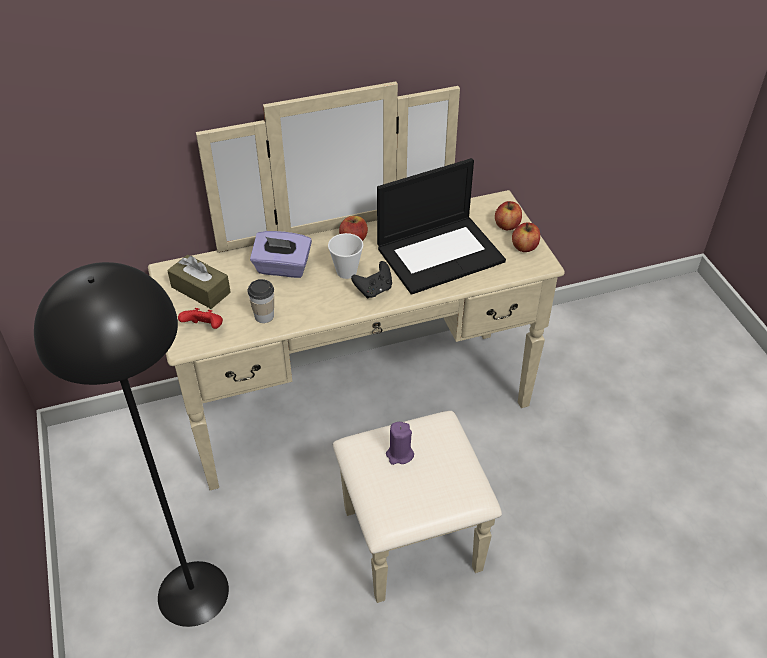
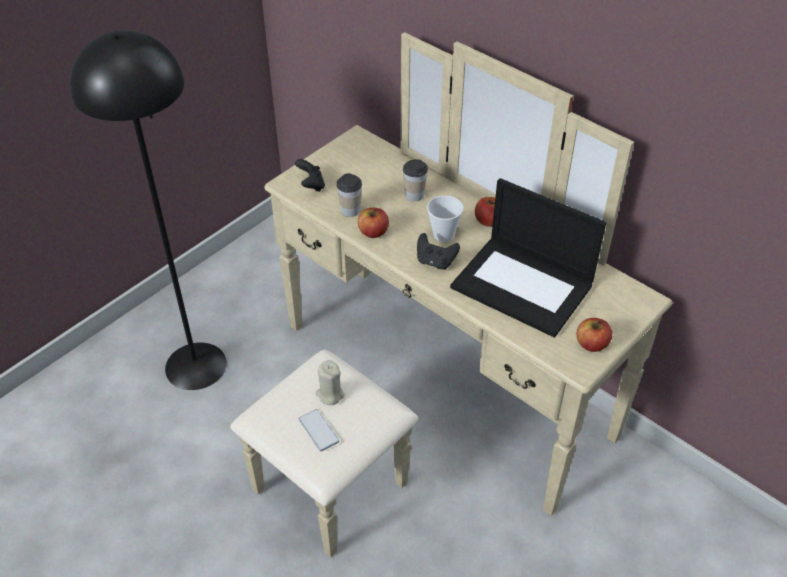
camera: 60 degrees right, 0 degrees up
brown tissue box [167,254,231,309] -> none
red game controller [178,308,223,329] -> black game controller [295,159,325,192]
purple tissue box [250,231,312,278] -> cup [403,159,428,202]
purple candle [386,422,414,465] -> beige candle [315,360,345,405]
apple [495,201,522,230] -> apple moved to [358,208,389,238]
none -> phone [299,409,339,451]

